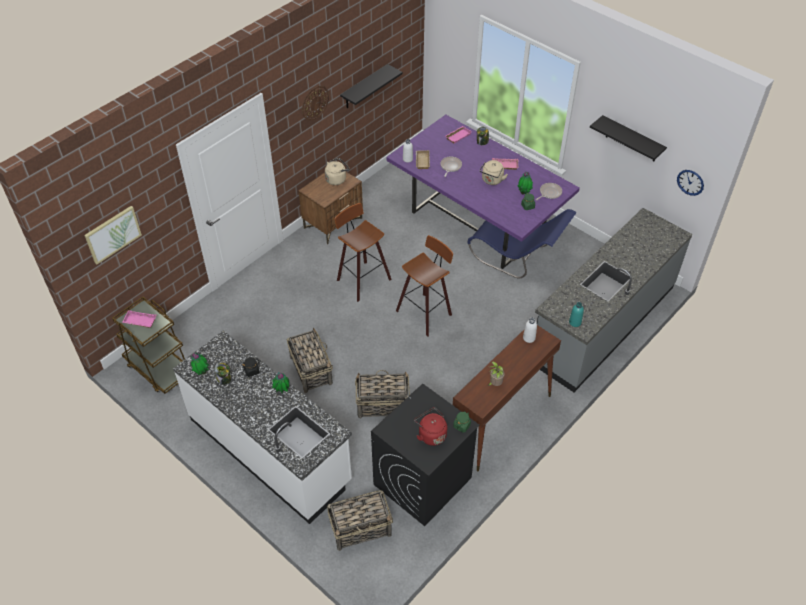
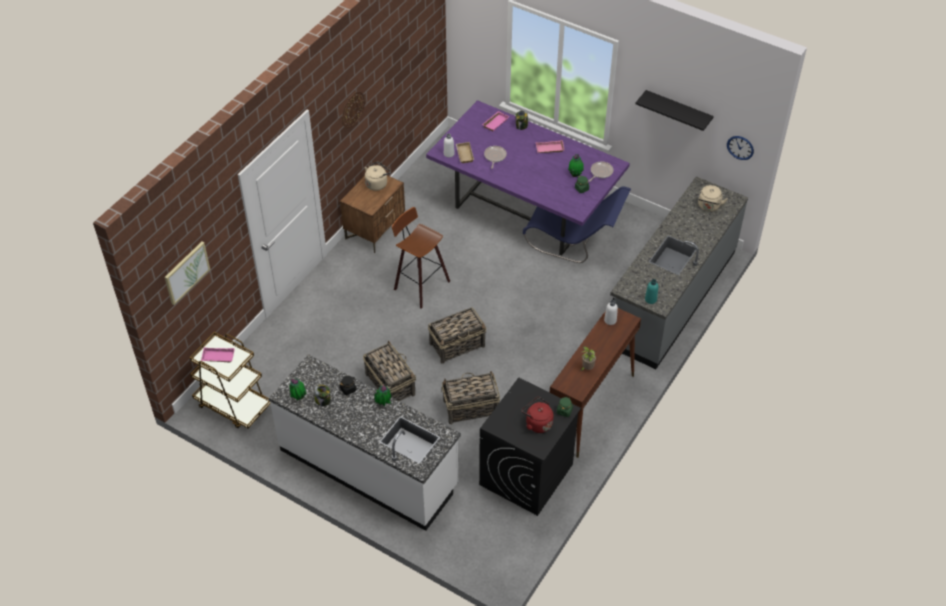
camera: 10 degrees left, 0 degrees up
basket [327,490,393,551] -> basket moved to [428,307,486,364]
black shelf [340,64,403,108] -> none
stool [396,235,453,336] -> none
beige kettle [480,160,508,185] -> beige kettle moved to [698,185,728,212]

